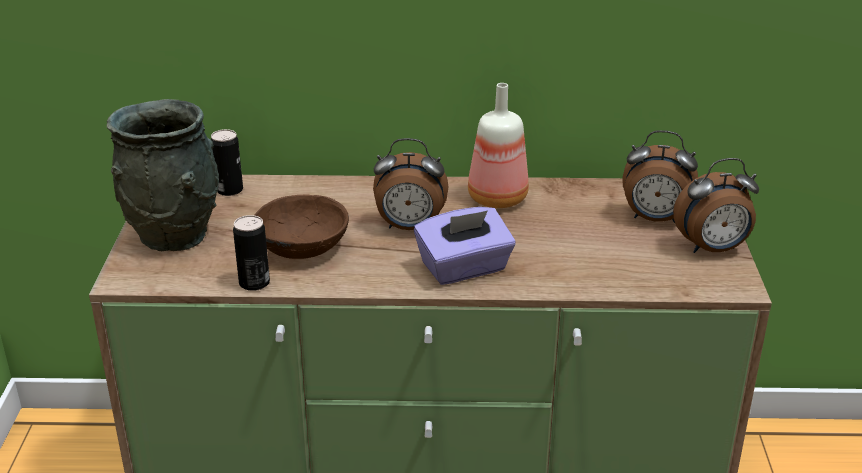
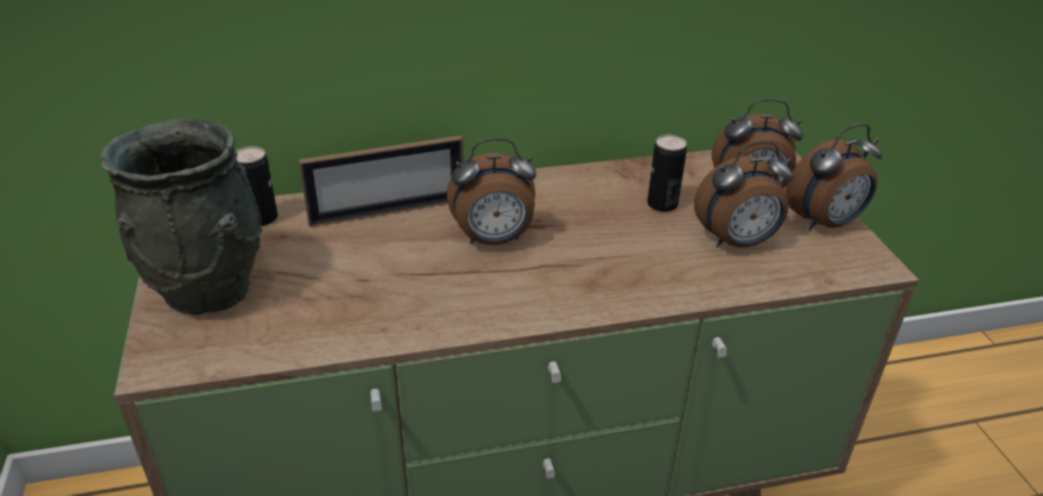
camera: 15 degrees left, 5 degrees up
can [233,215,270,291] -> can moved to [647,135,687,212]
brown bowl [254,194,349,259] -> none
purple tissue box [414,207,516,285] -> none
bottle [468,83,529,208] -> none
none -> picture frame [298,135,463,227]
none -> alarm clock [694,141,794,248]

